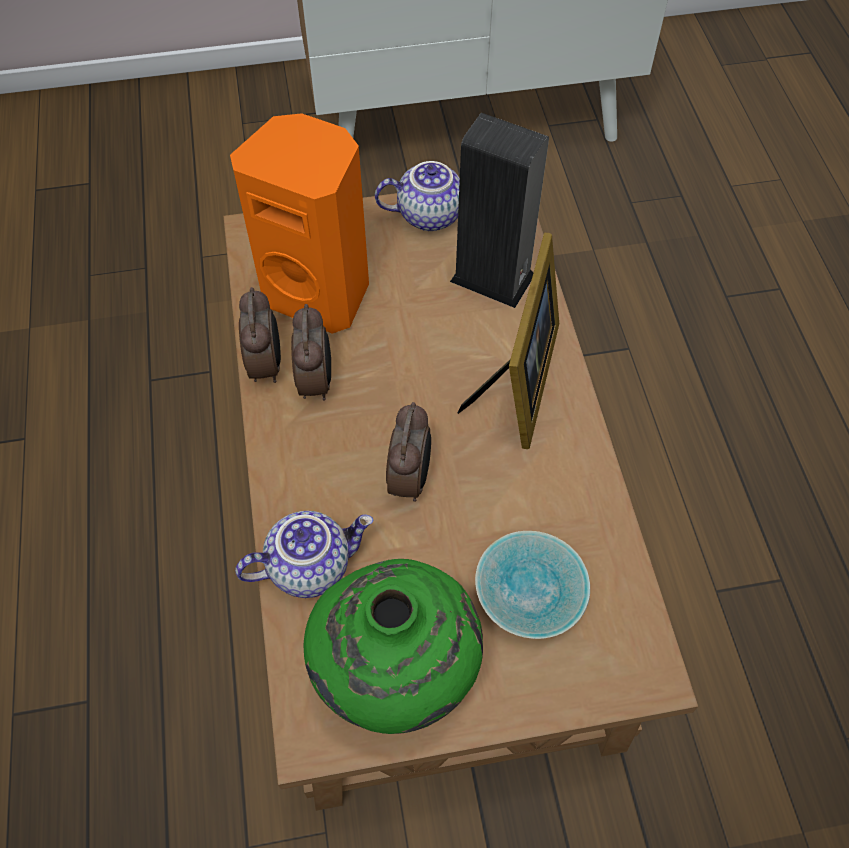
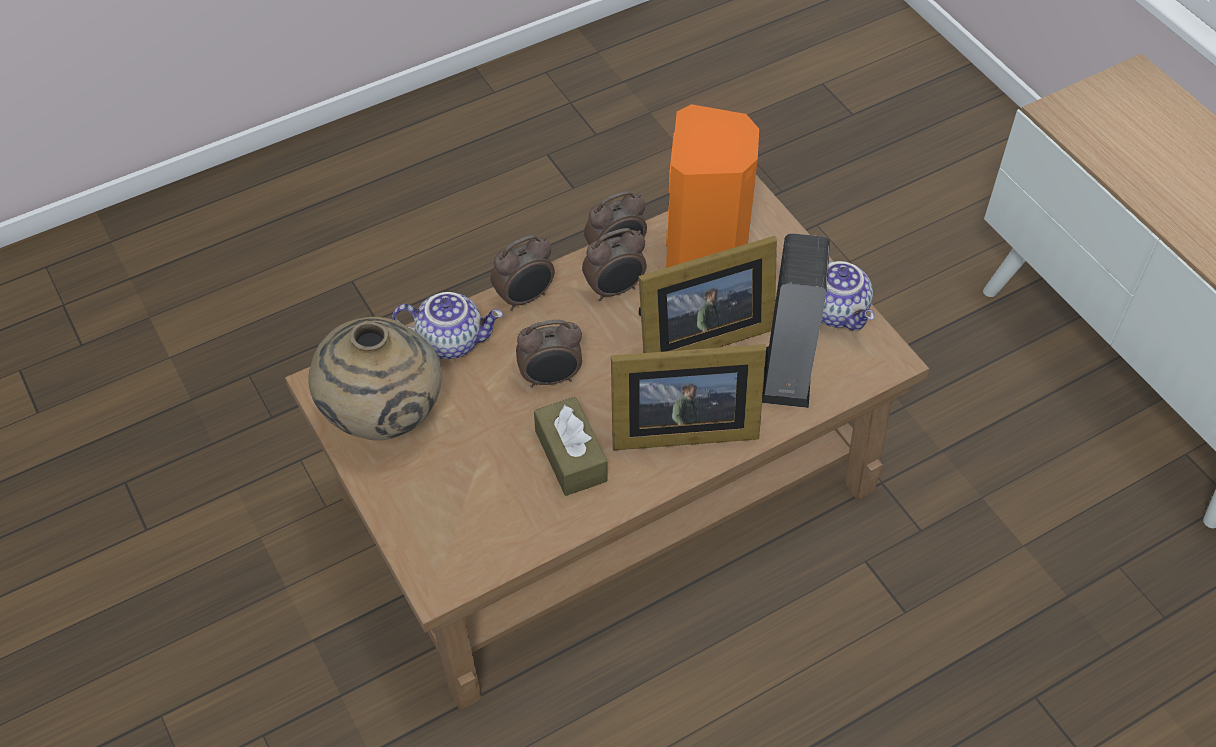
camera: 70 degrees right, 5 degrees down
teapot [235,511,373,598] -> teapot turned 45 degrees counterclockwise [392,292,503,359]
green vase [304,559,483,734] -> beige vase [308,317,442,440]
turquoise bowl [475,531,590,639] -> none
none -> alarm clock [491,235,555,311]
none -> brown tissue box [534,397,607,496]
none -> picture frame [639,236,777,353]

